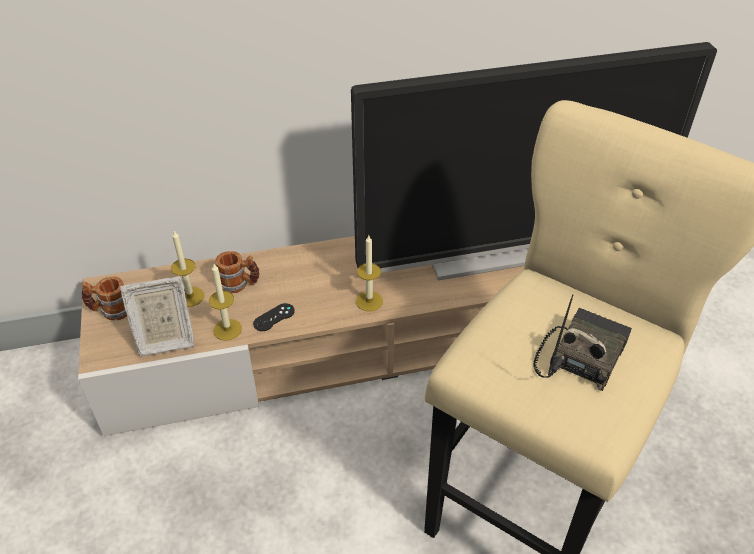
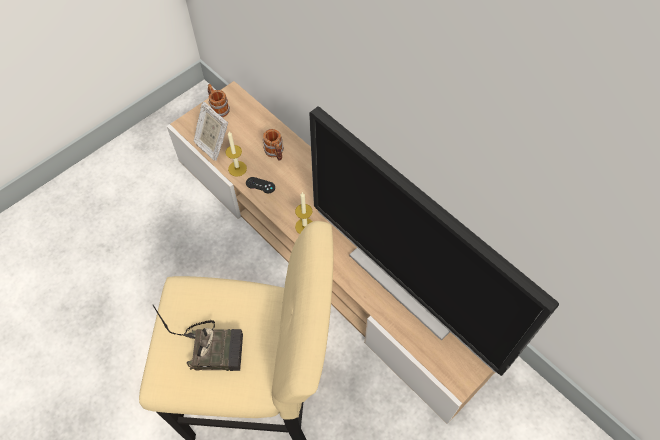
camera: 60 degrees right, 15 degrees up
candle [171,231,204,307] -> none

